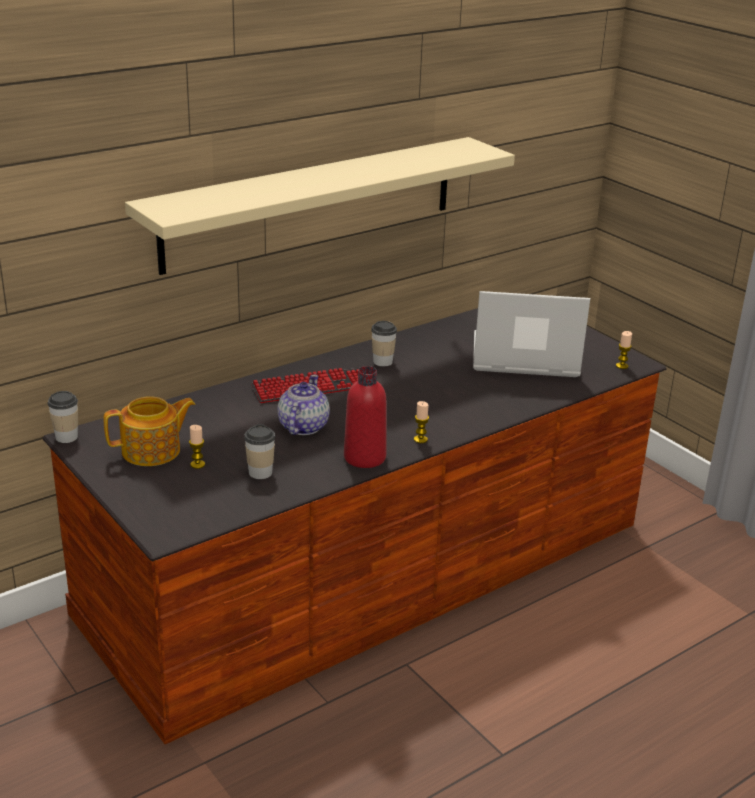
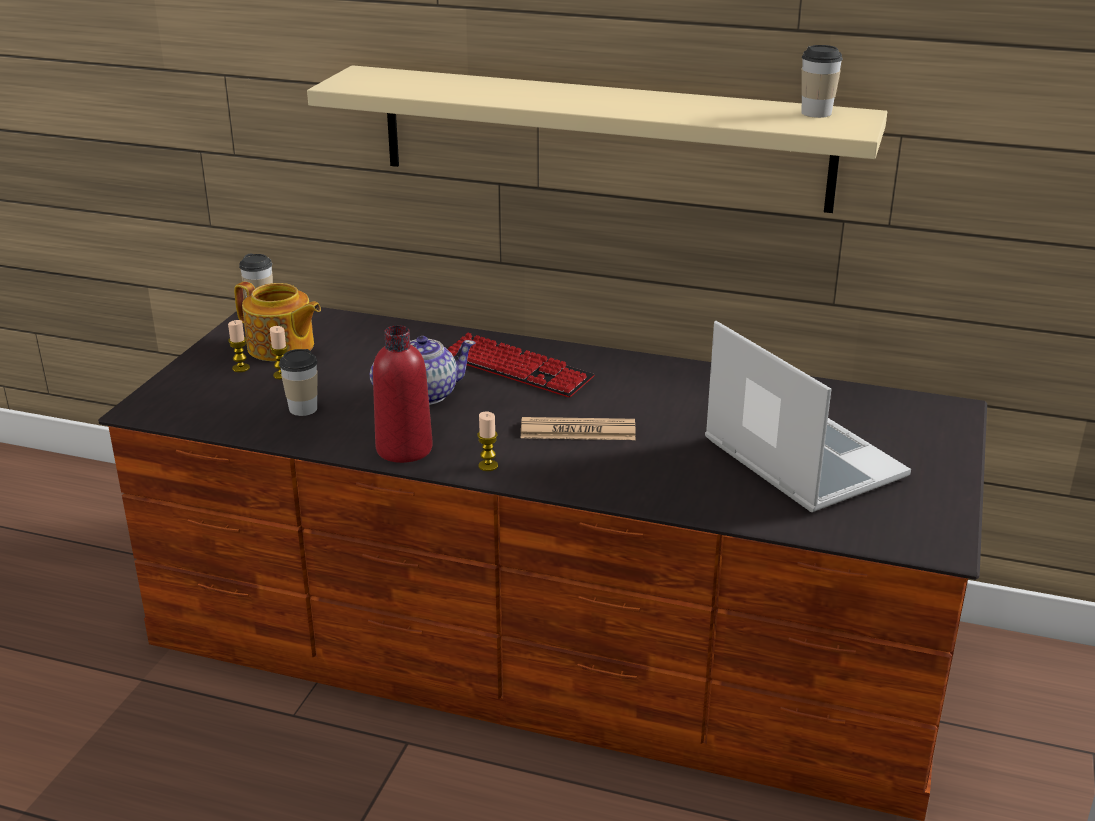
camera: 55 degrees right, 0 degrees up
cup [371,321,397,366] -> cup moved to [801,45,843,118]
candle [616,331,632,369] -> candle moved to [228,320,250,372]
none -> newspaper [521,417,636,440]

